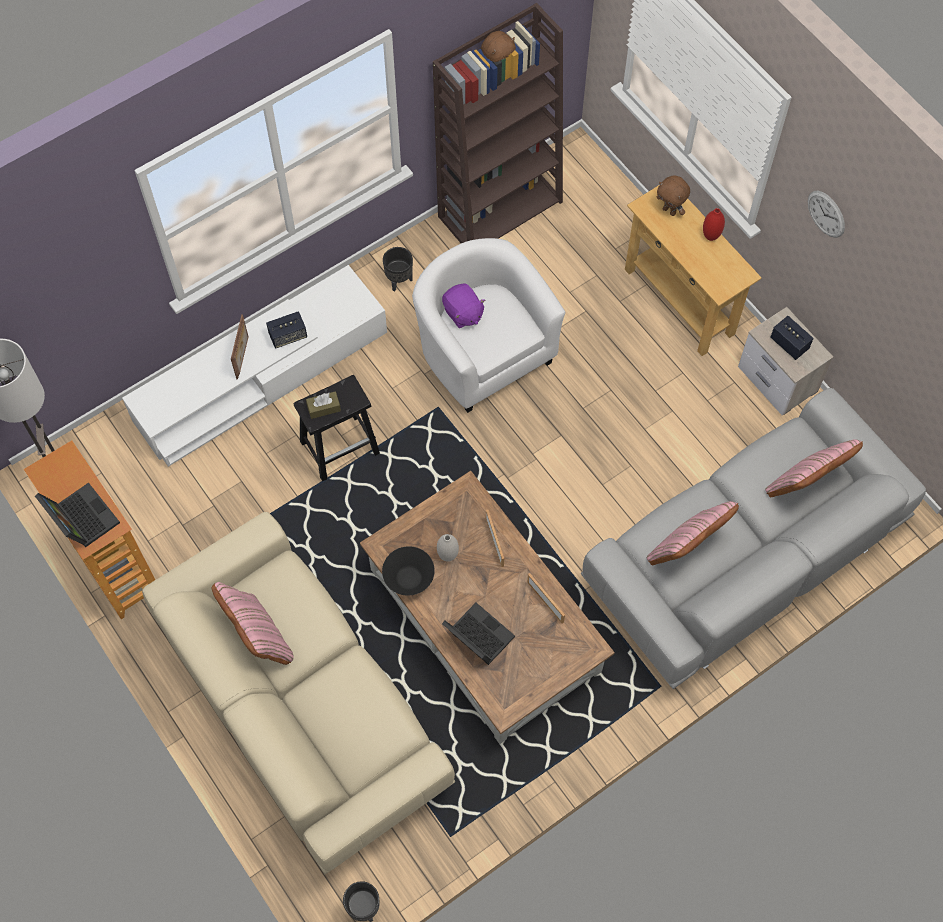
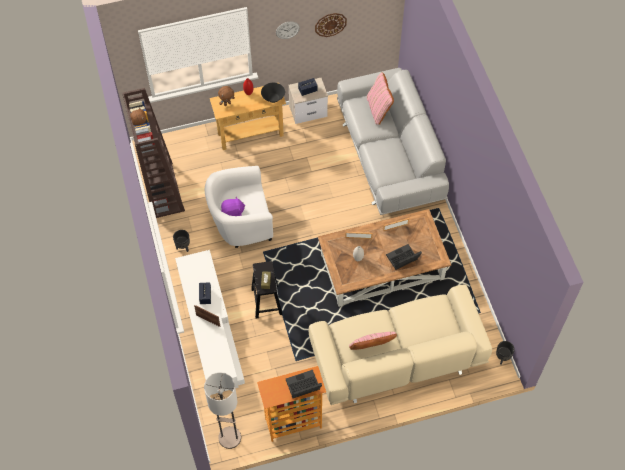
camera: 70 degrees left, 5 degrees down
black bowl [382,546,435,596] -> black bowl moved to [261,83,285,103]
pink pillow [646,501,739,565] -> none
none -> wall clock [315,13,347,37]

